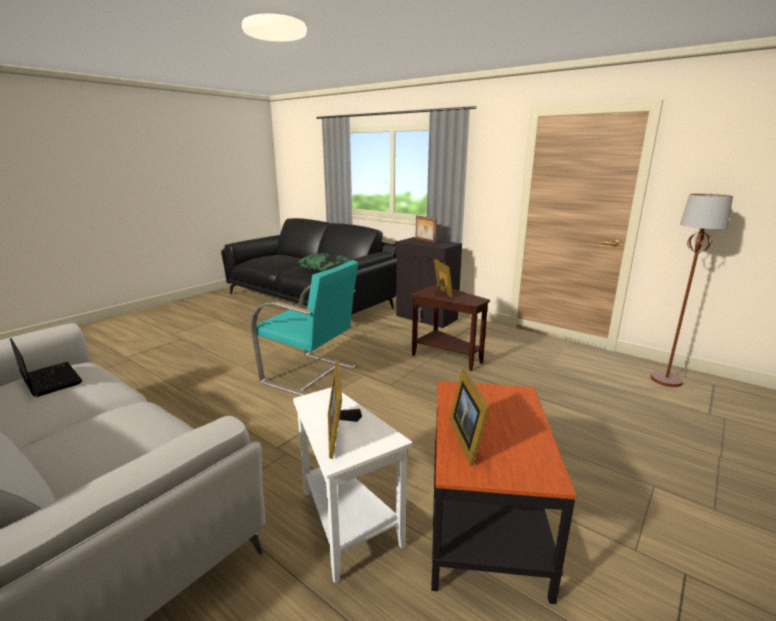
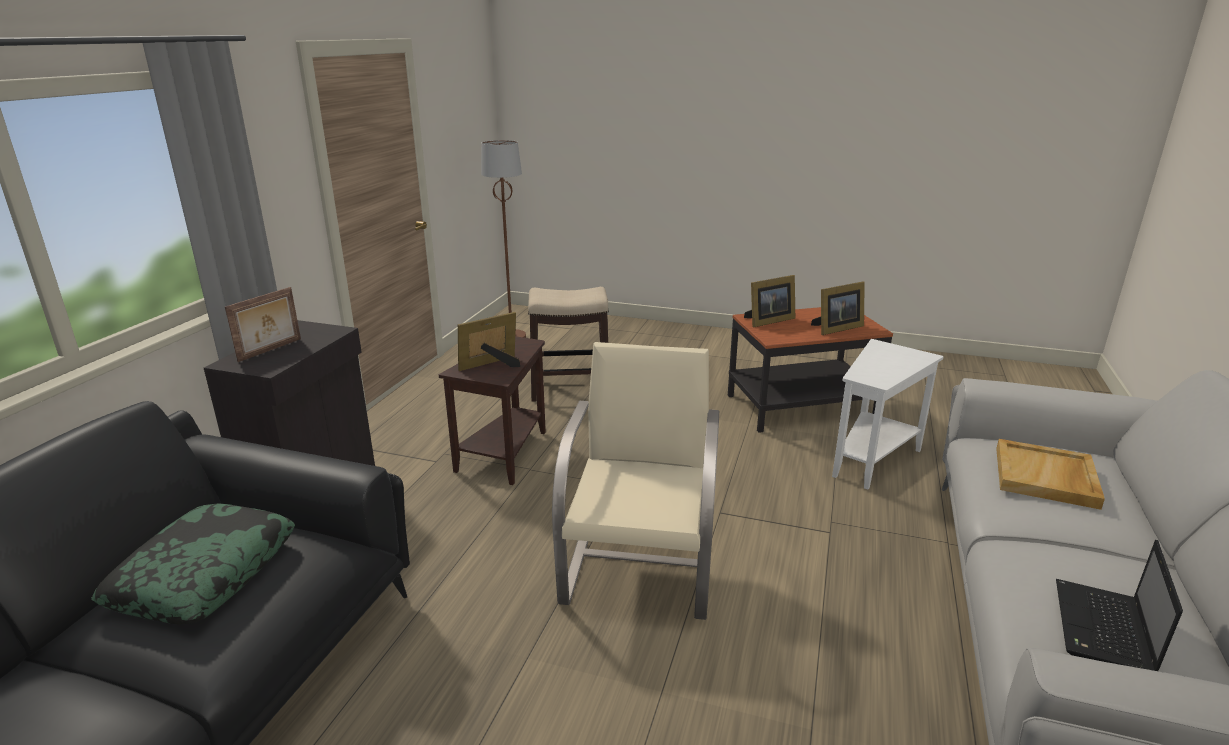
camera: 110 degrees left, 5 degrees up
turquoise armchair [251,260,358,396] -> beige armchair [552,342,719,620]
picture frame [328,363,362,459] -> picture frame moved to [744,275,795,327]
none -> stool [528,287,609,402]
none -> beige tray [996,439,1105,510]

